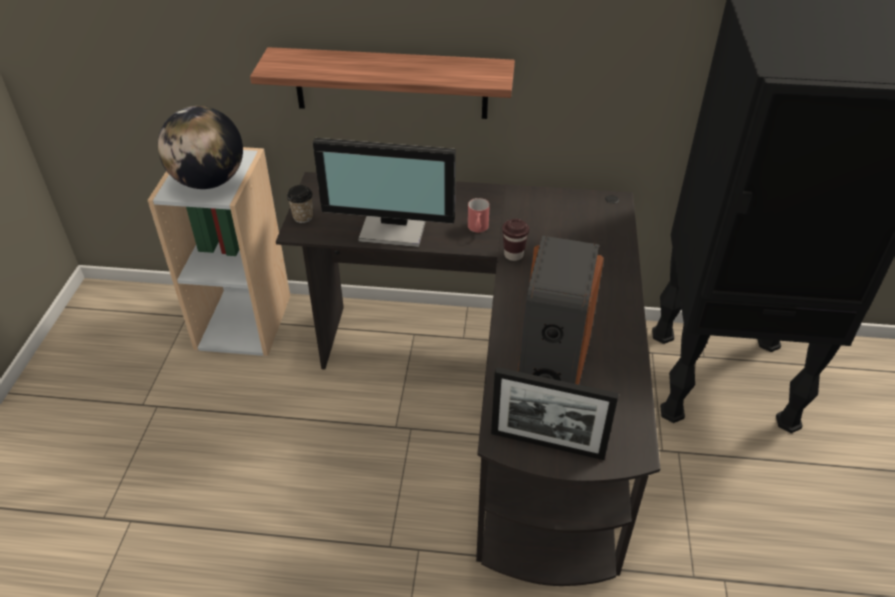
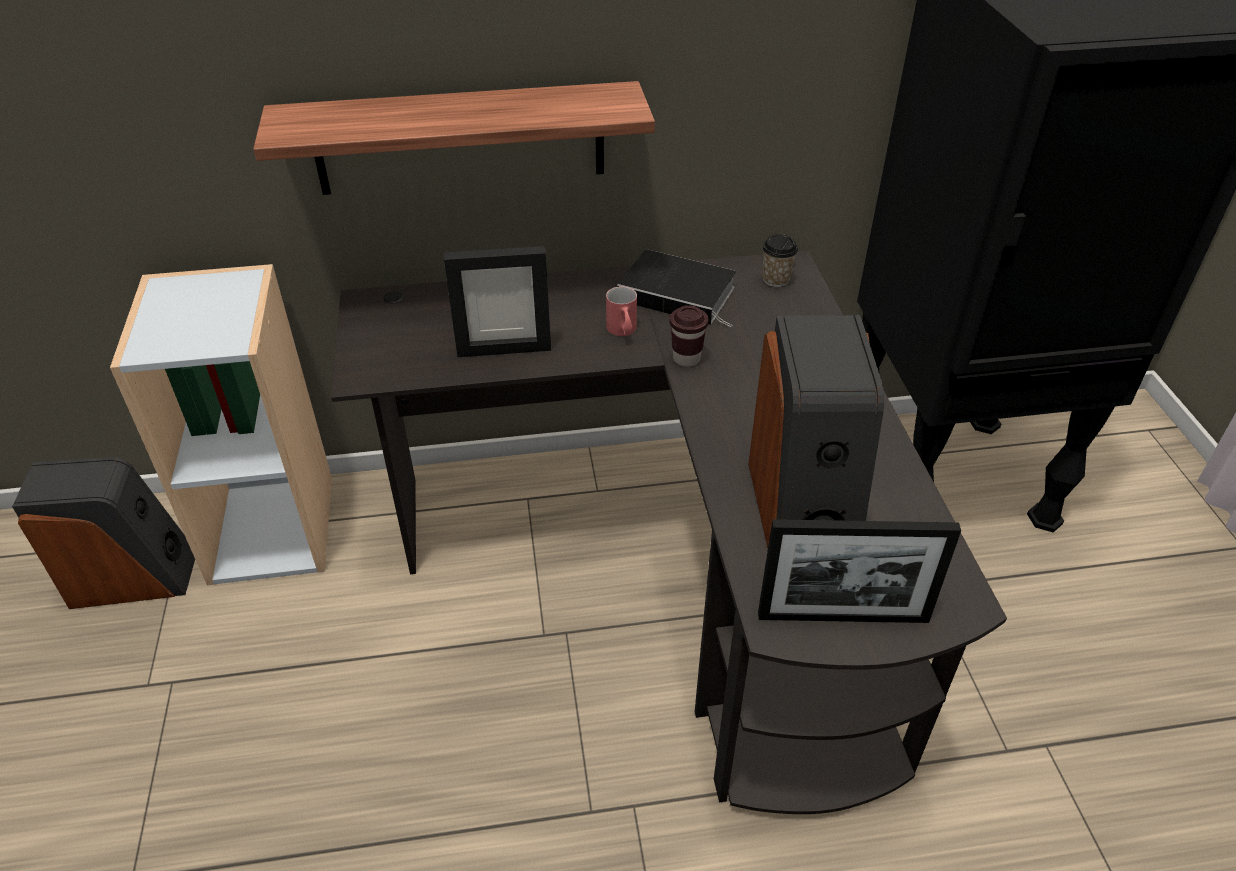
camera: 15 degrees left, 0 degrees up
globe [158,106,243,189] -> none
cup [287,185,313,223] -> cup moved to [762,234,798,287]
monitor [313,138,456,247] -> picture frame [444,246,551,357]
none -> speaker [12,457,195,609]
none -> book [617,250,736,327]

